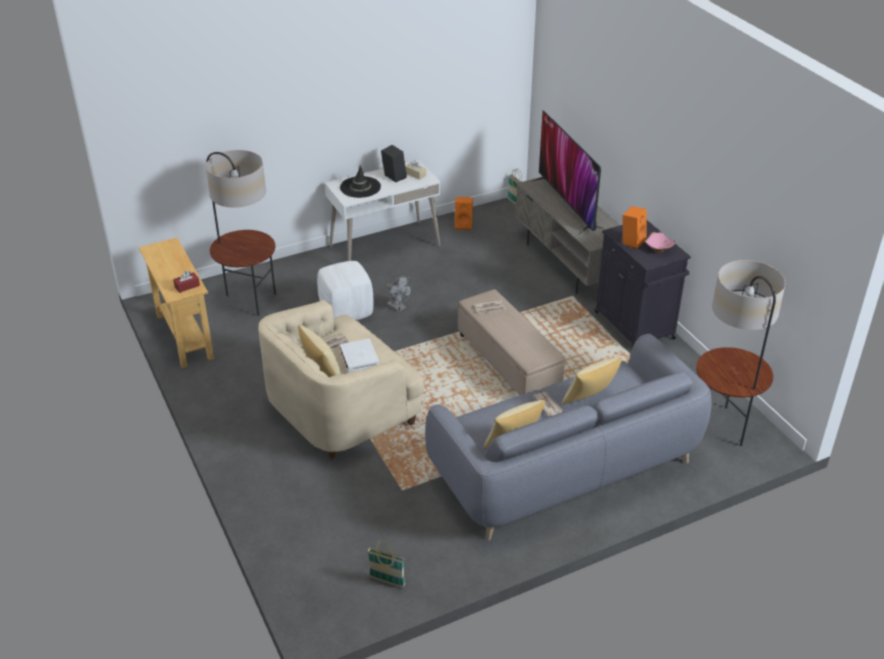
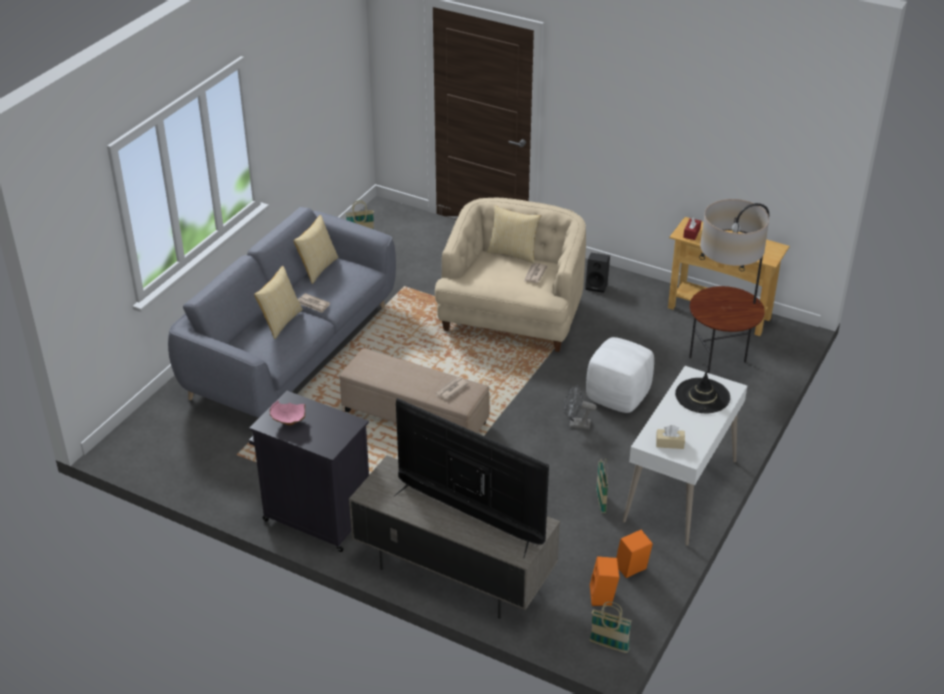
camera: 145 degrees right, 0 degrees up
white book [339,339,379,372] -> none
black speaker [381,145,407,182] -> black speaker moved to [585,253,610,293]
orange speaker [623,206,646,249] -> orange speaker moved to [590,556,619,606]
floor lamp [696,260,785,446] -> none
none -> basket [596,458,608,513]

